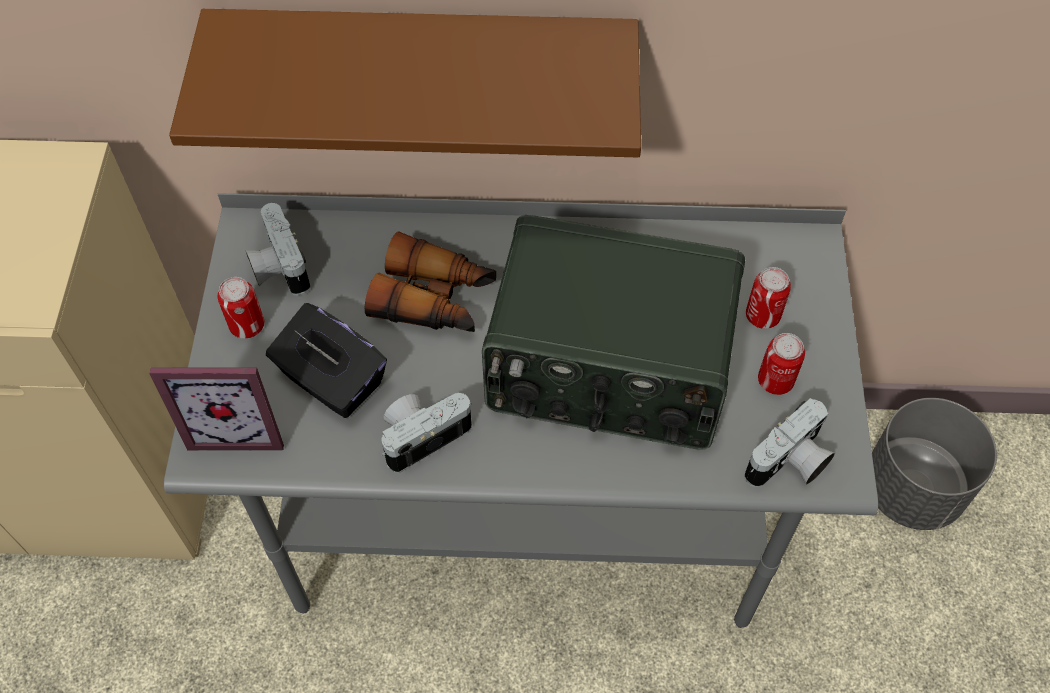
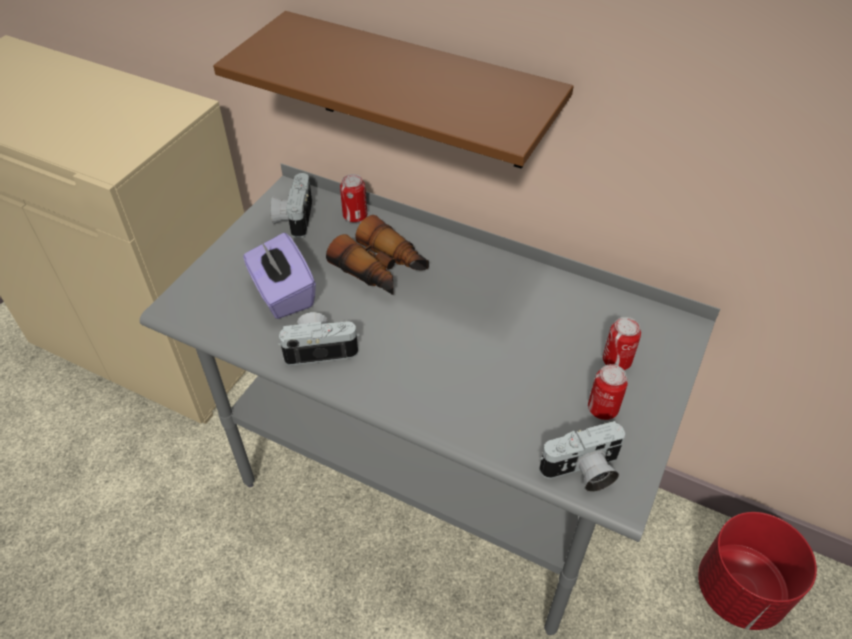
camera: 25 degrees right, 10 degrees down
picture frame [149,367,284,451] -> none
can [218,277,264,339] -> can moved to [340,174,367,222]
black tissue box [266,303,387,418] -> purple tissue box [243,233,316,319]
radio [482,215,745,450] -> none
grey planter [872,398,997,530] -> red planter [698,512,817,630]

